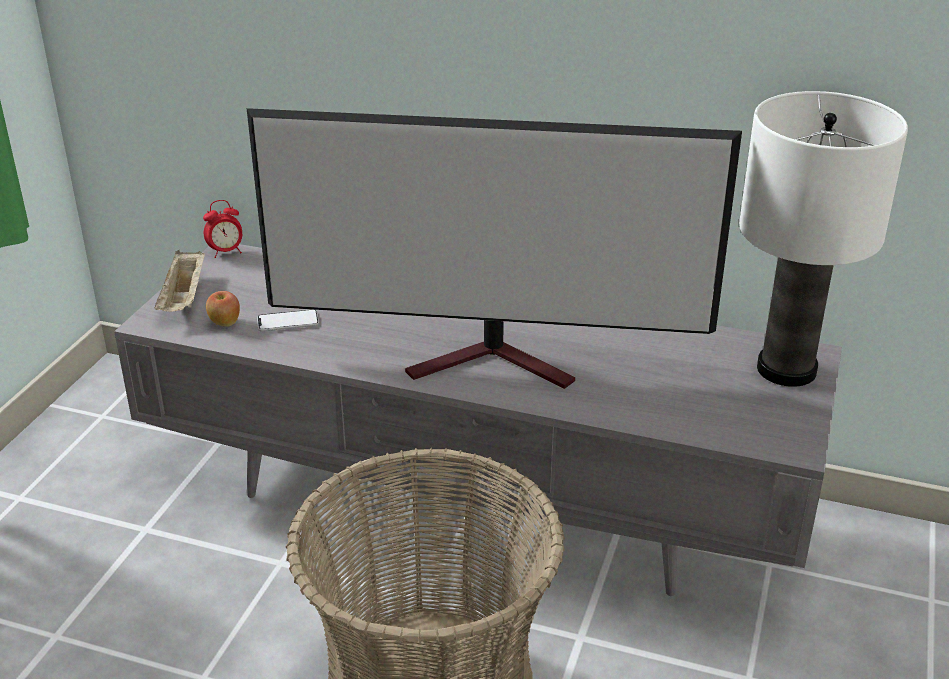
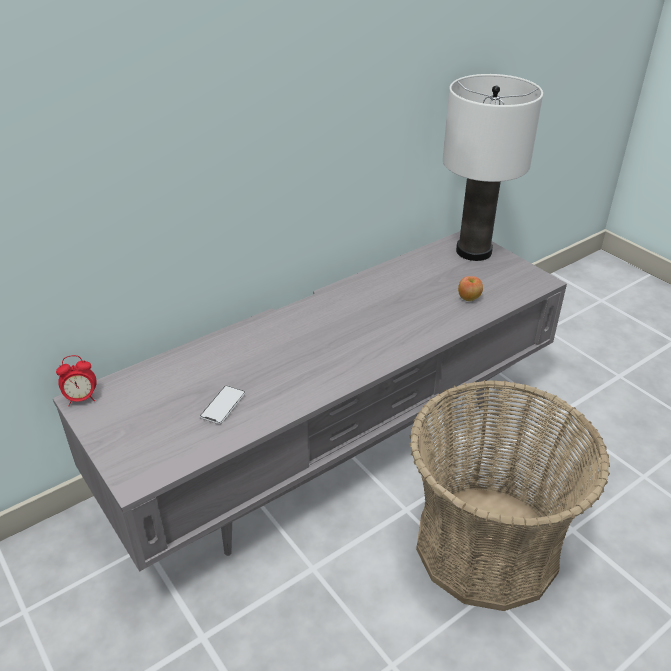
camera: 55 degrees left, 5 degrees up
beige tray [154,250,205,312] -> none
alarm clock [203,200,242,258] -> alarm clock turned 60 degrees clockwise [56,355,97,406]
apple [206,291,240,327] -> apple moved to [458,276,483,301]
television [247,108,742,389] -> none

